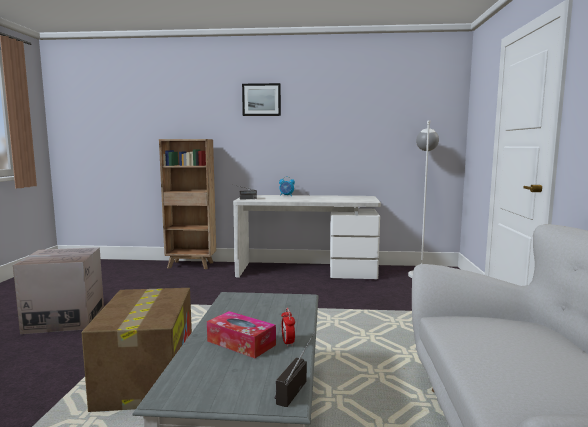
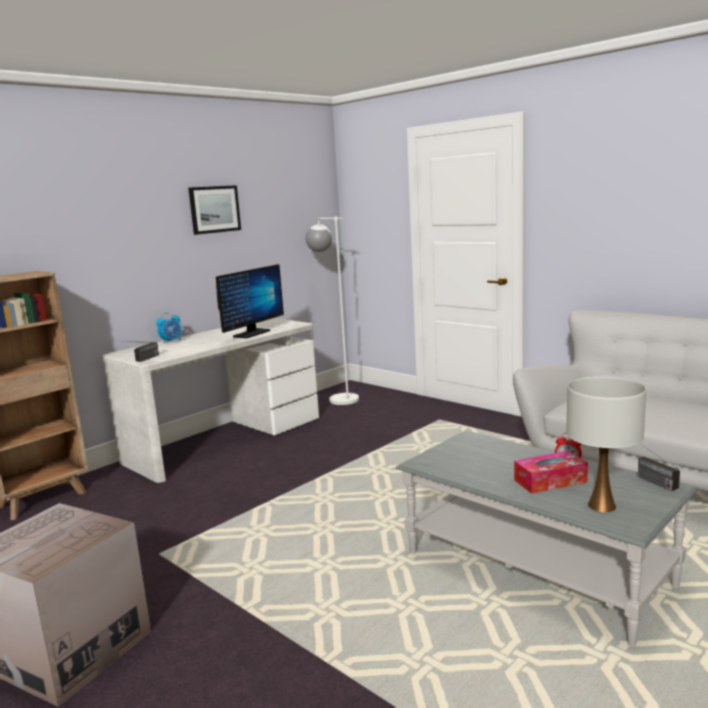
camera: 50 degrees left, 5 degrees up
cardboard box [81,288,192,412] -> none
picture [242,83,281,116] -> picture moved to [188,185,241,235]
none -> monitor [216,264,284,338]
none -> white table lamp [566,376,646,512]

